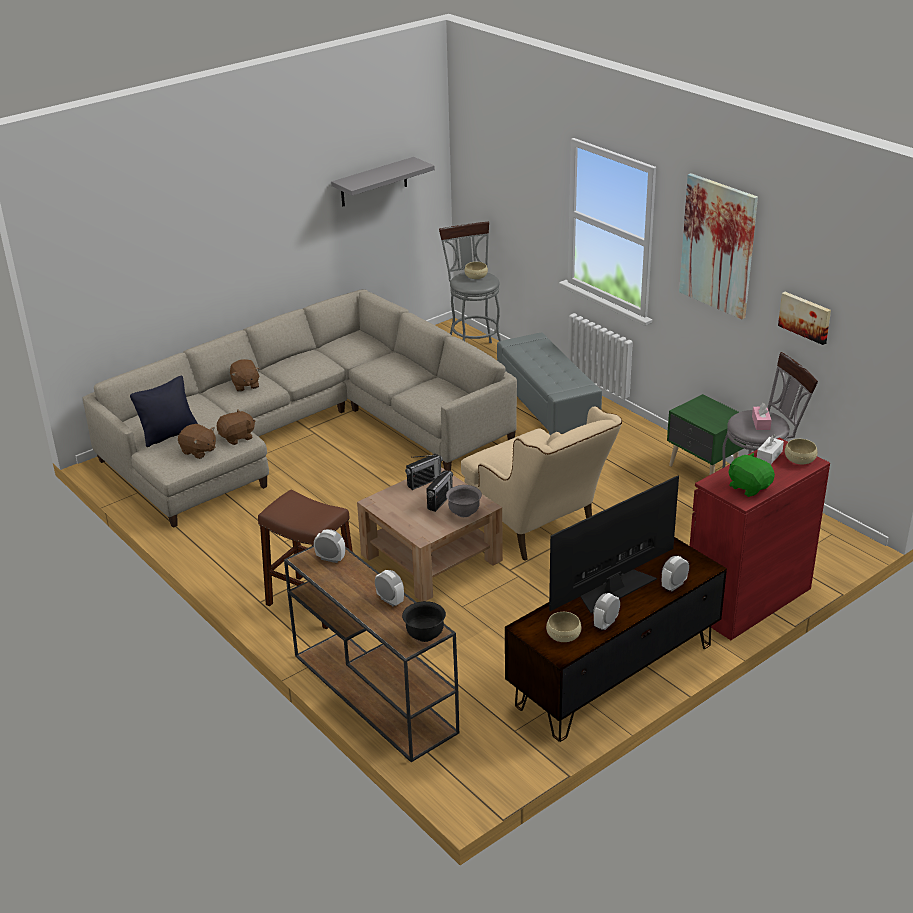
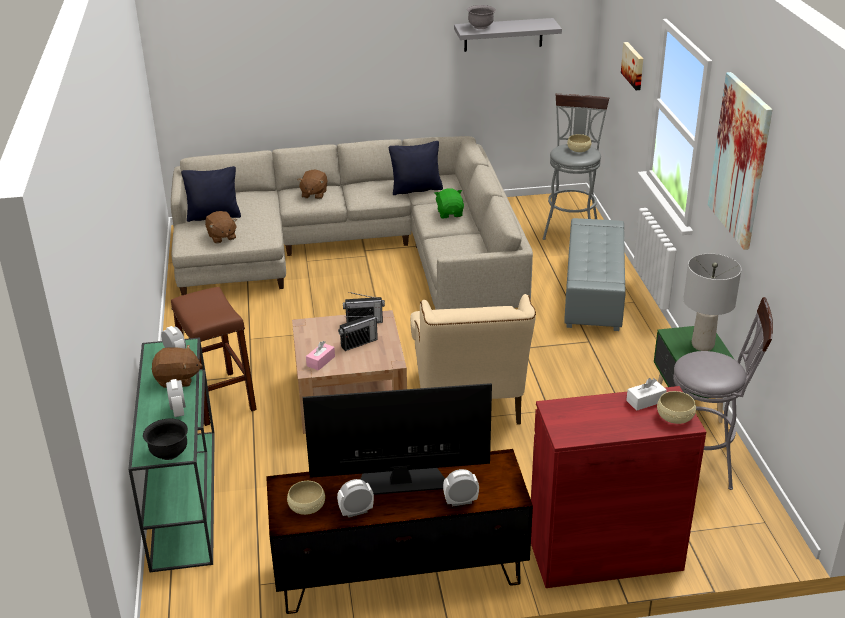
camera: 30 degrees right, 0 degrees up
brown plush toy [217,409,255,445] -> brown plush toy moved to [152,345,203,388]
brown console table [284,545,459,762] -> green console table [128,337,215,572]
grey bowl [446,485,482,517] -> grey bowl moved to [467,5,496,29]
green plush toy [729,453,775,497] -> green plush toy moved to [434,188,464,219]
pink tissue box [752,403,772,430] -> pink tissue box moved to [306,341,335,371]
picture [778,292,831,345] -> picture moved to [621,42,643,90]
none -> black pillow [389,141,443,195]
none -> grey table lamp [683,254,742,351]

